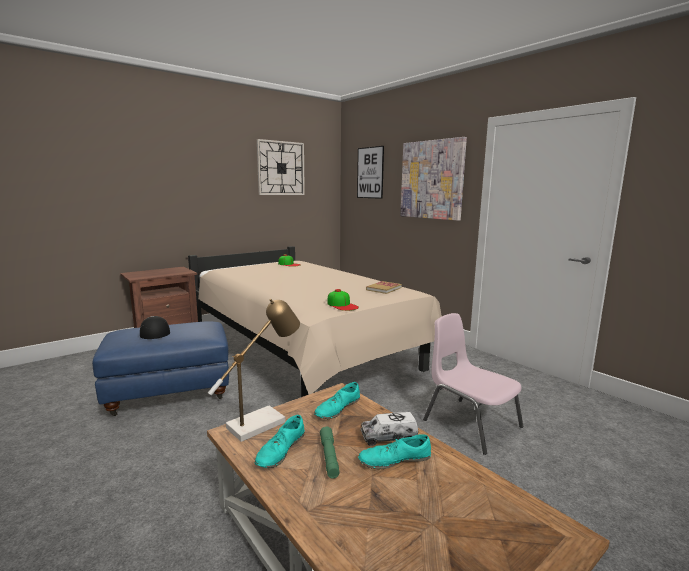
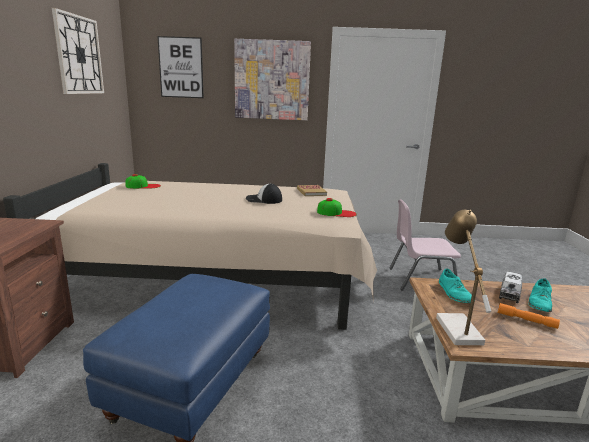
camera: 50 degrees left, 5 degrees up
cap [140,316,170,339] -> cap moved to [246,183,282,204]
turquoise shoe [254,415,305,468] -> none
green flashlight [320,426,340,479] -> orange flashlight [498,303,560,329]

